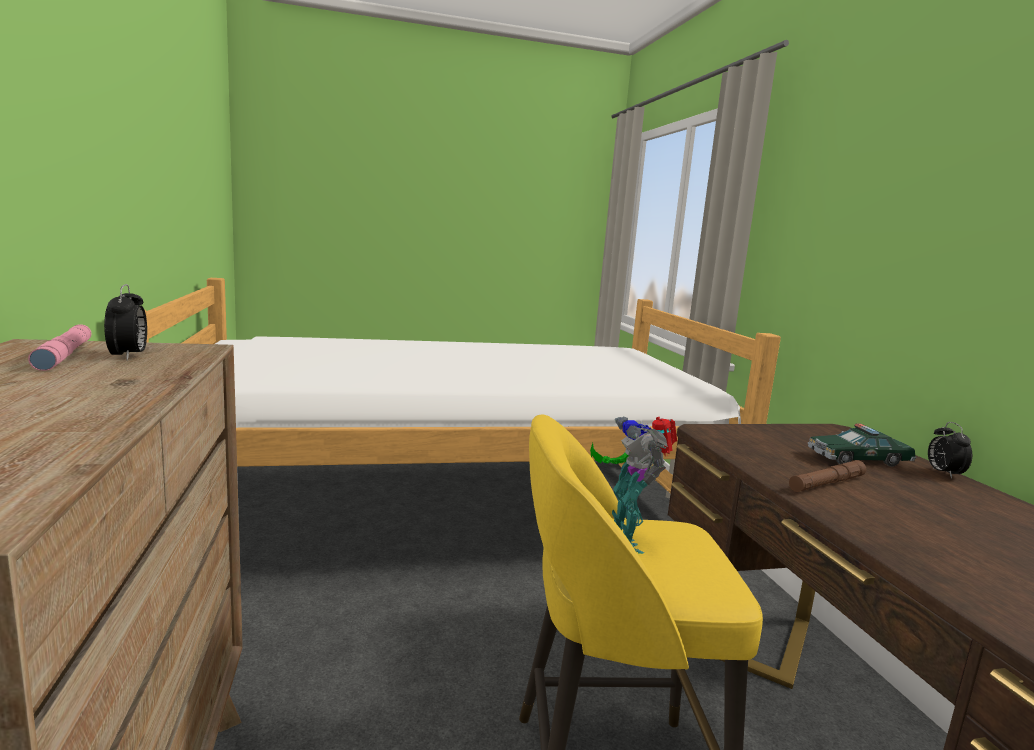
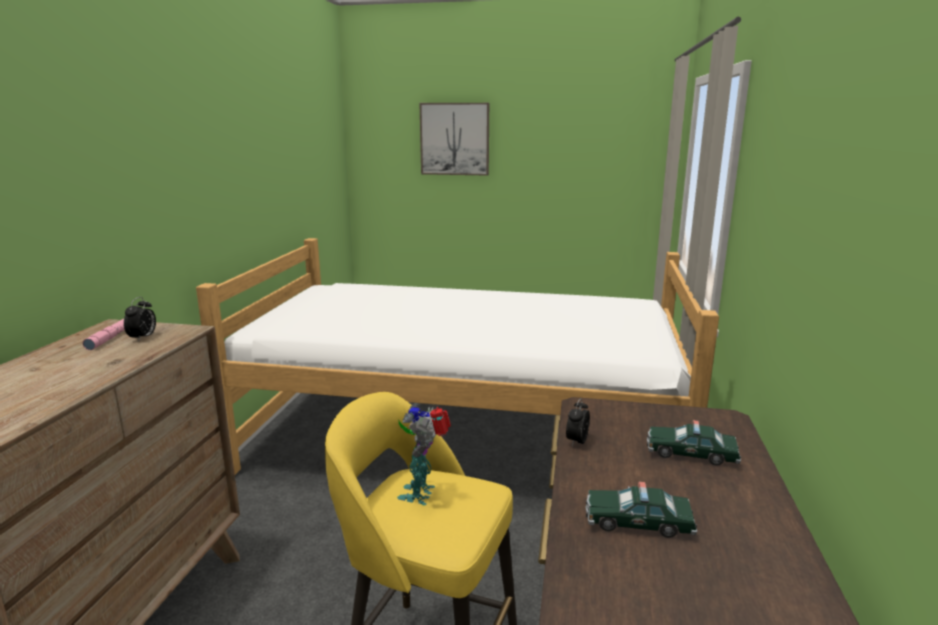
camera: 25 degrees right, 5 degrees up
brown flashlight [789,460,866,492] -> none
alarm clock [928,422,972,479] -> alarm clock moved to [566,398,590,447]
none -> picture [419,103,489,176]
none -> toy car [586,482,697,538]

